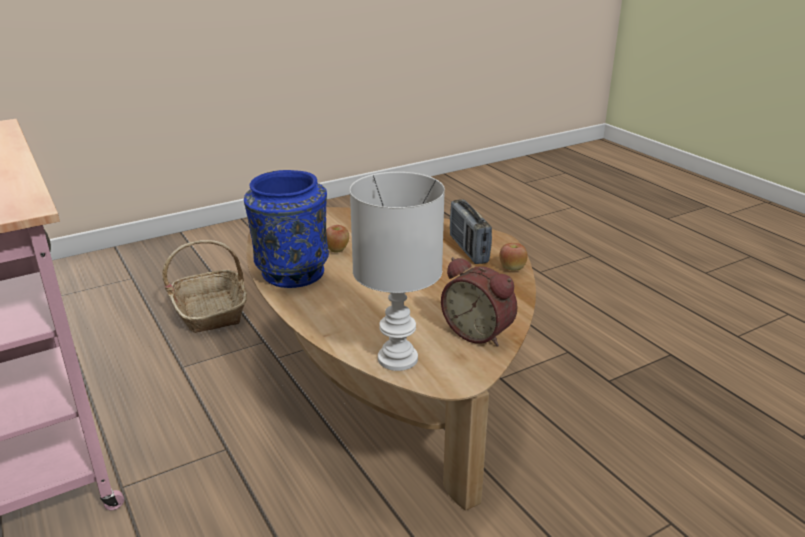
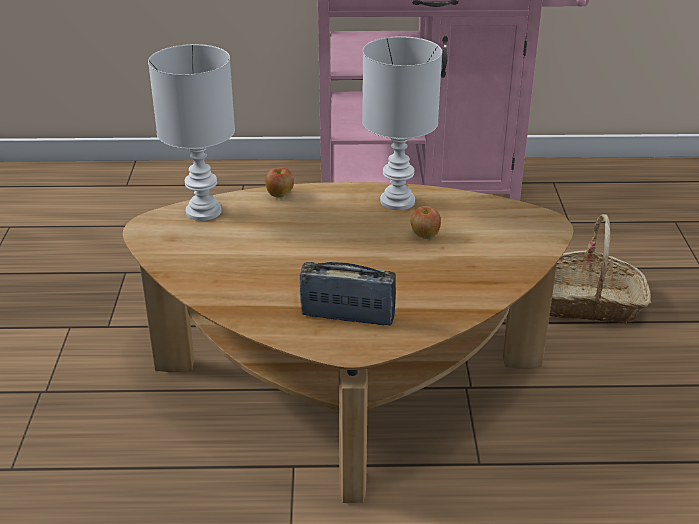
camera: 120 degrees right, 5 degrees up
blue vase [244,170,329,288] -> white table lamp [362,36,442,210]
alarm clock [441,257,517,347] -> none
apple [499,243,527,271] -> apple moved to [265,167,294,198]

